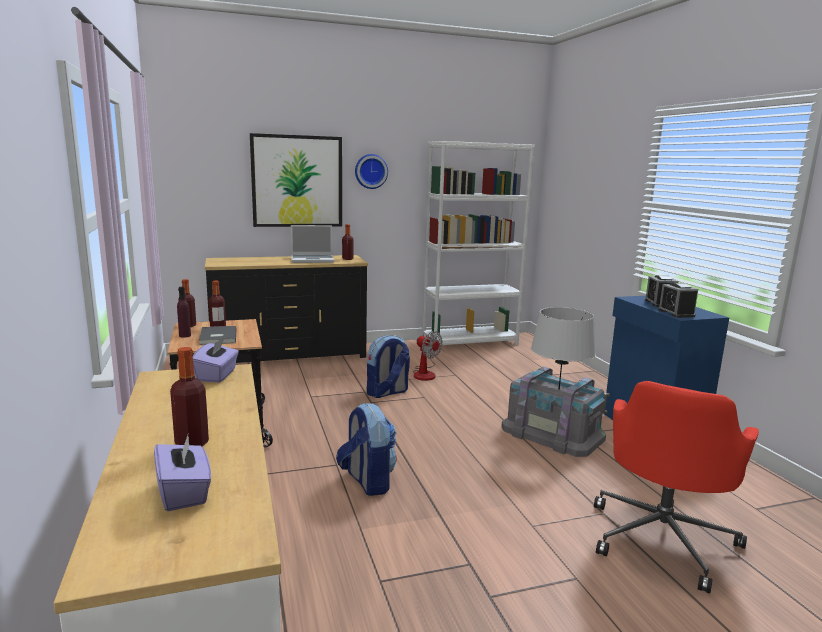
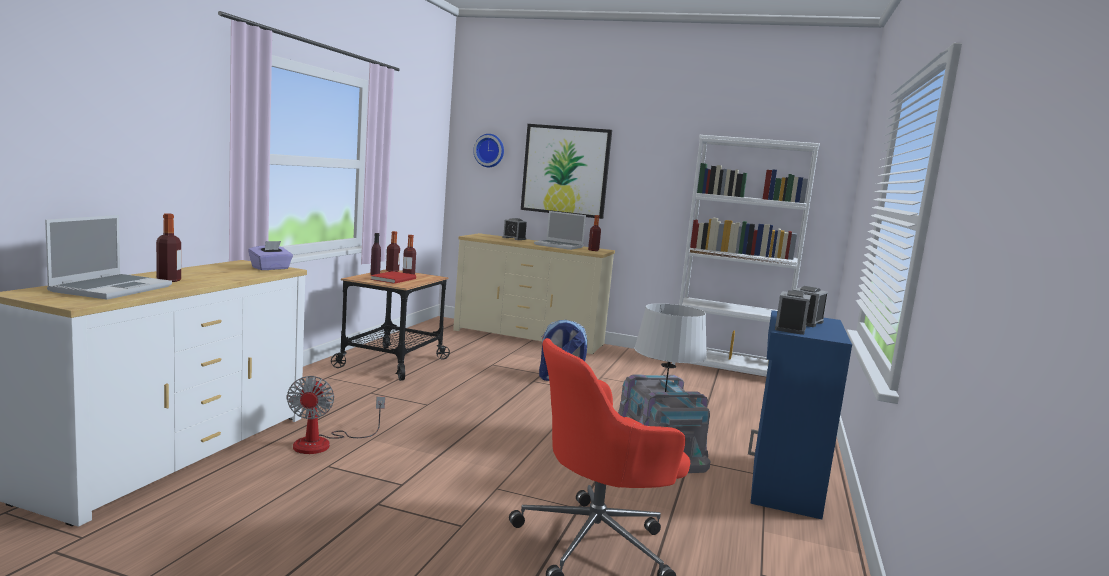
camera: 35 degrees right, 5 degrees down
purple tissue box [154,432,211,511] -> laptop [45,215,172,300]
grey book [199,326,236,345] -> red book [370,271,416,284]
black dresser [205,255,368,363] -> beige dresser [453,233,615,354]
backpack [336,403,397,496] -> none
wall clock [355,154,388,189] -> wall clock moved to [473,134,504,167]
fan [413,331,443,381] -> fan moved to [286,376,385,454]
none -> alarm clock [502,218,527,240]

